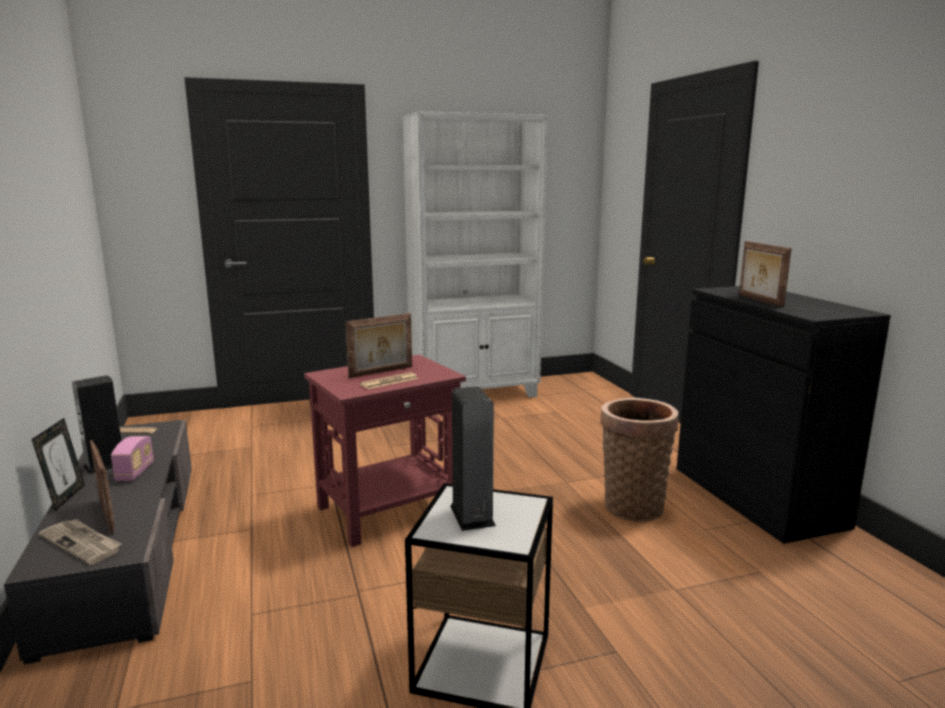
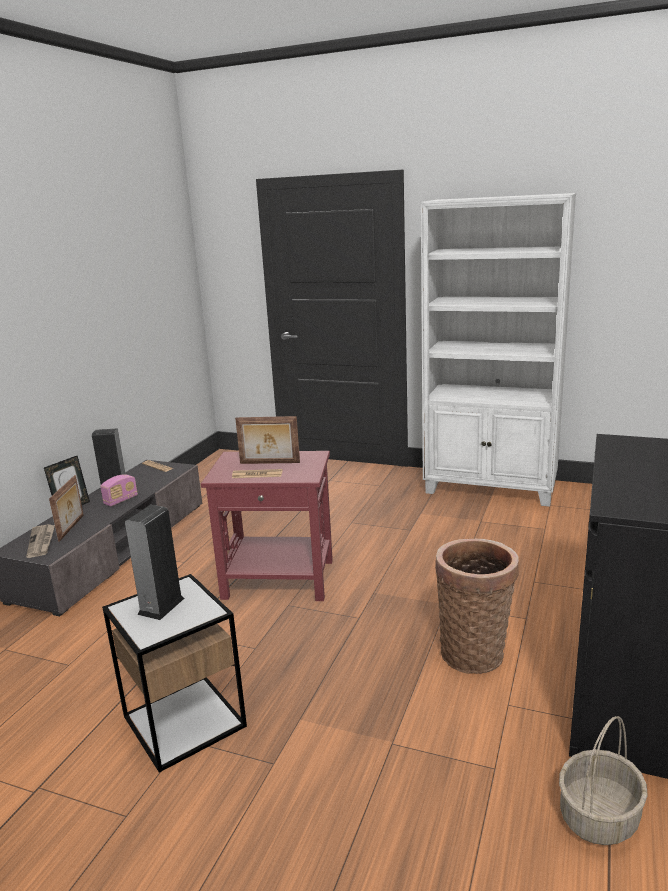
camera: 40 degrees right, 5 degrees up
picture frame [739,241,792,307] -> none
none -> basket [559,716,648,845]

